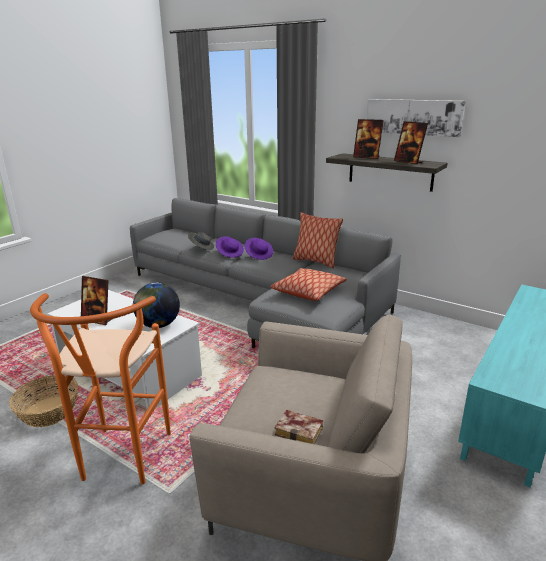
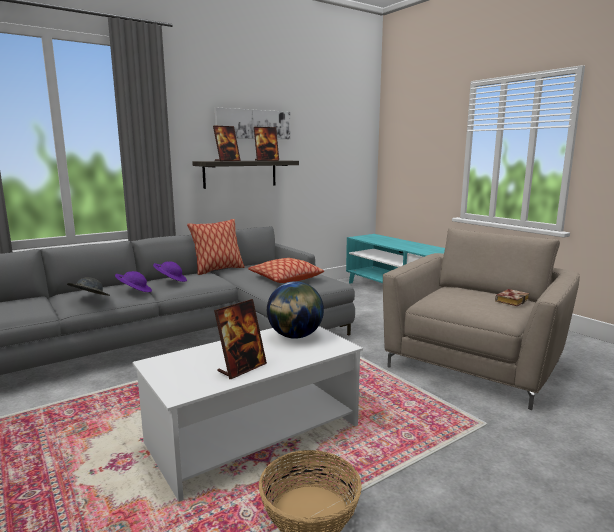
camera: 70 degrees left, 10 degrees down
orange stool [30,293,171,485] -> none

